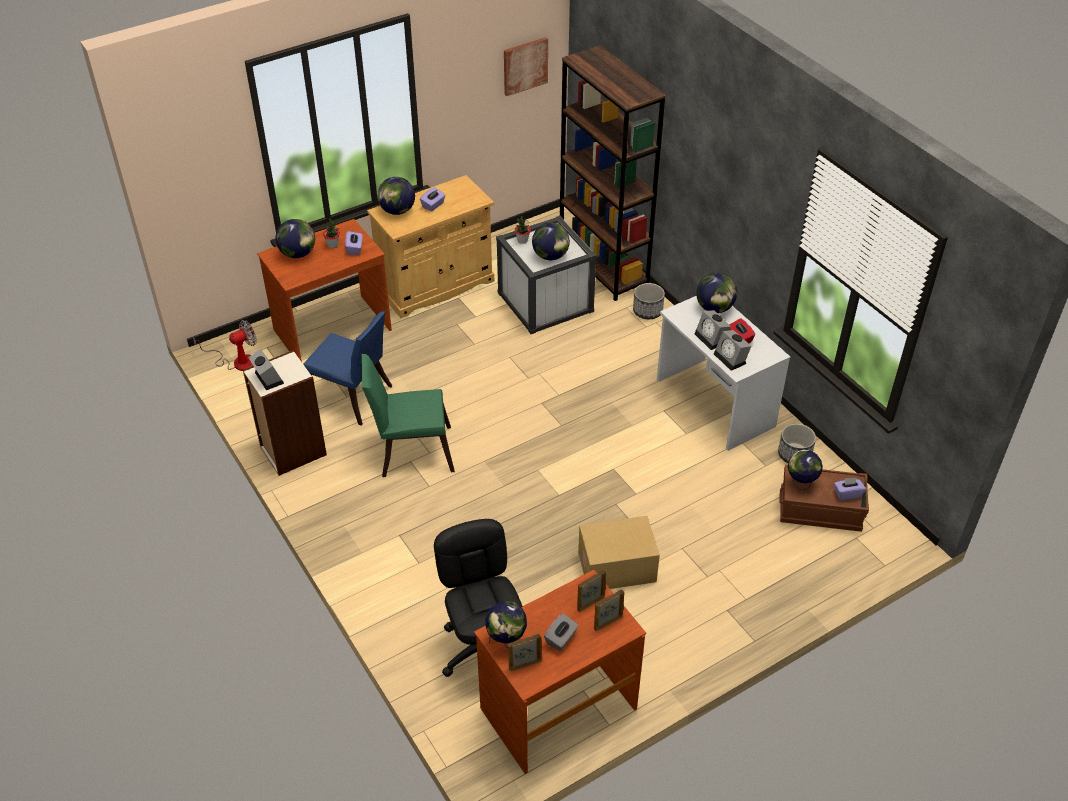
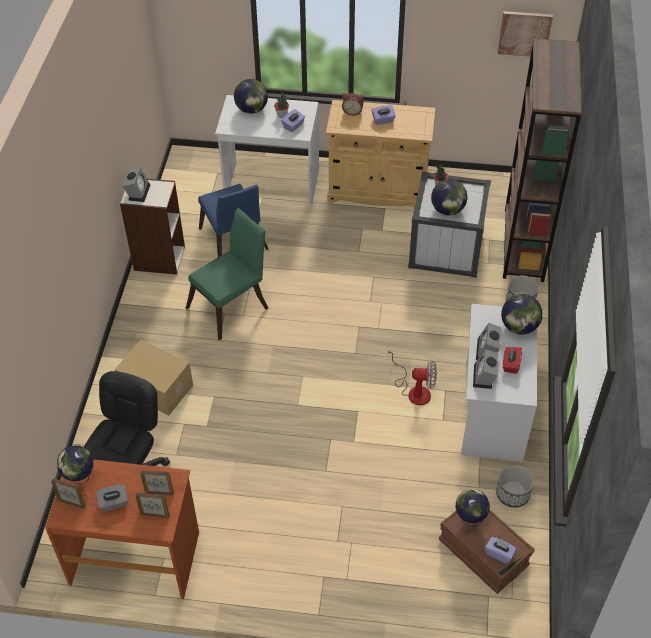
camera: 40 degrees right, 5 degrees up
fan [192,320,257,371] -> fan moved to [388,348,437,405]
brown desk [257,219,392,362] -> white desk [215,95,319,207]
green chair [362,354,455,477] -> green chair turned 105 degrees clockwise [186,208,268,340]
globe [377,177,415,215] -> alarm clock [342,93,364,116]
cardboard box [578,516,660,589] -> cardboard box moved to [115,340,193,415]

